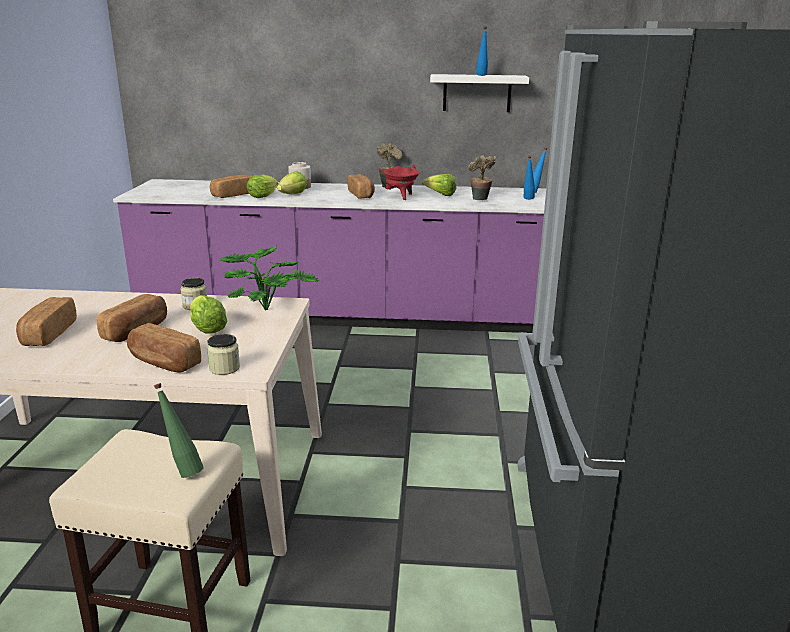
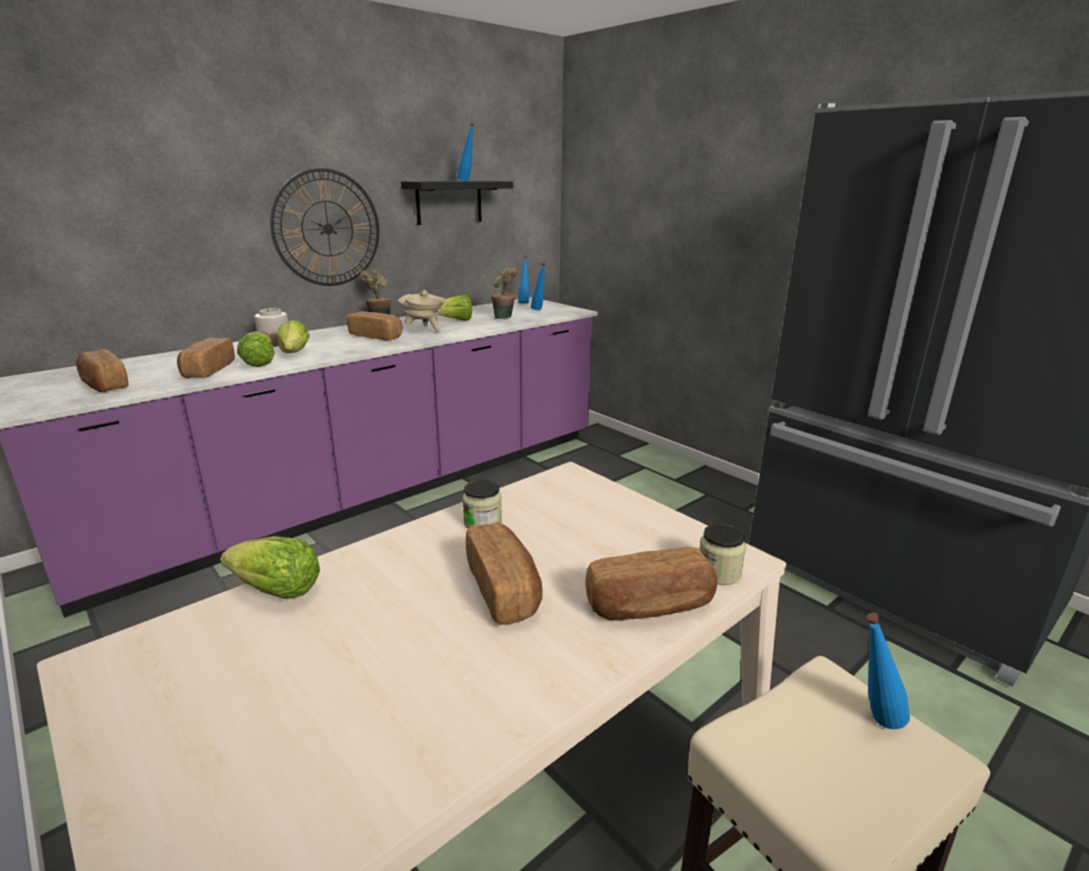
camera: 45 degrees left, 0 degrees up
bread [16,297,77,346] -> bread moved to [76,349,129,392]
green bottle [154,383,204,478] -> blue bottle [867,613,910,729]
lettuce [190,295,228,334] -> lettuce moved to [220,536,320,599]
potted plant [219,246,319,311] -> none
red cooking pot [383,165,420,200] -> beige cooking pot [398,290,446,332]
white shelf [430,74,529,112] -> black shelf [401,181,513,225]
none -> wall clock [270,168,379,286]

